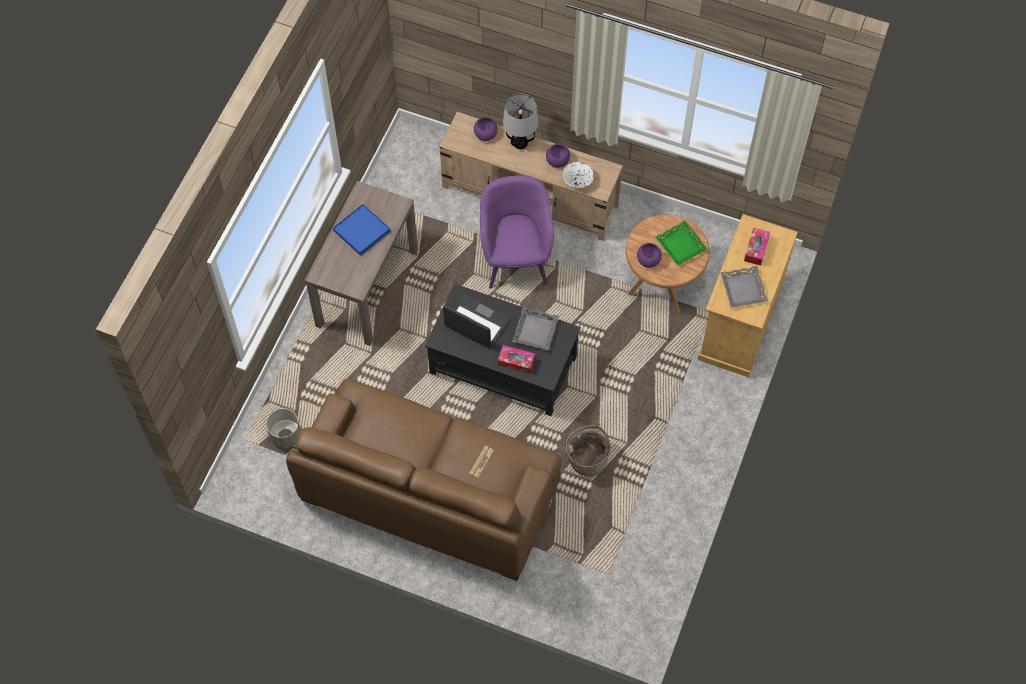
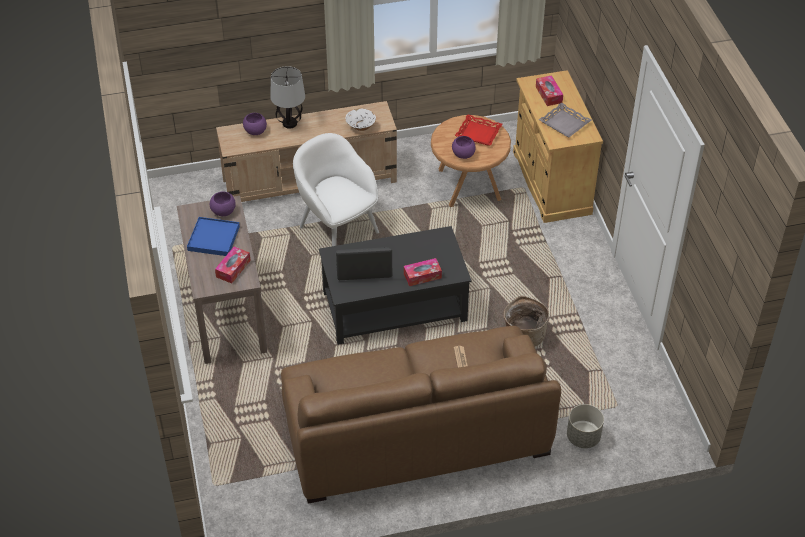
camera: 35 degrees left, 15 degrees down
grey planter [266,408,301,448] -> grey planter moved to [567,404,604,448]
purple armchair [480,176,554,289] -> white armchair [293,133,379,246]
grey tray [512,307,559,351] -> none
purple bowl [546,144,570,168] -> purple bowl moved to [210,191,236,216]
green tray [655,220,708,266] -> red tray [455,114,502,145]
none -> tissue box [215,246,251,284]

